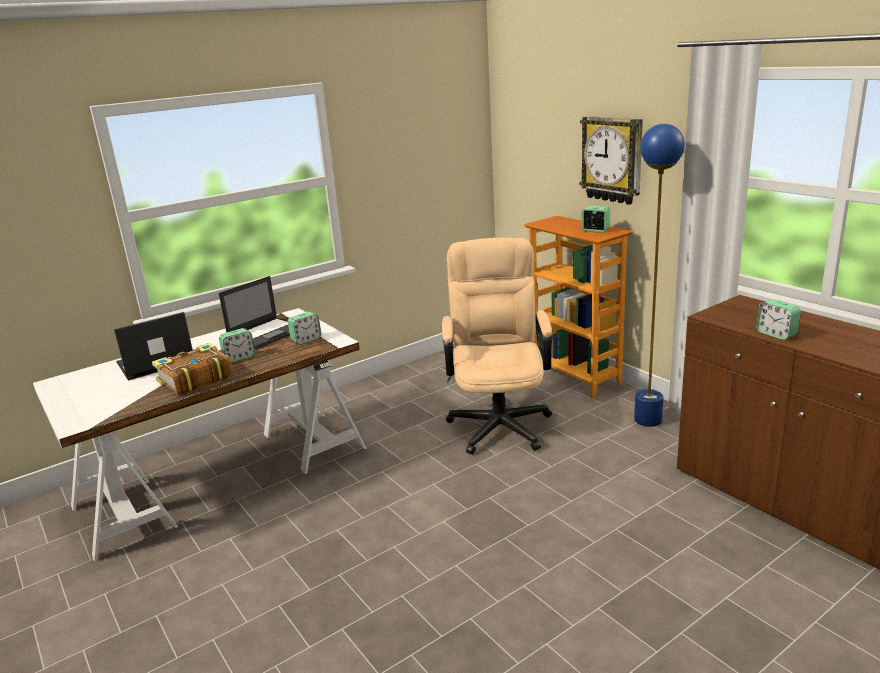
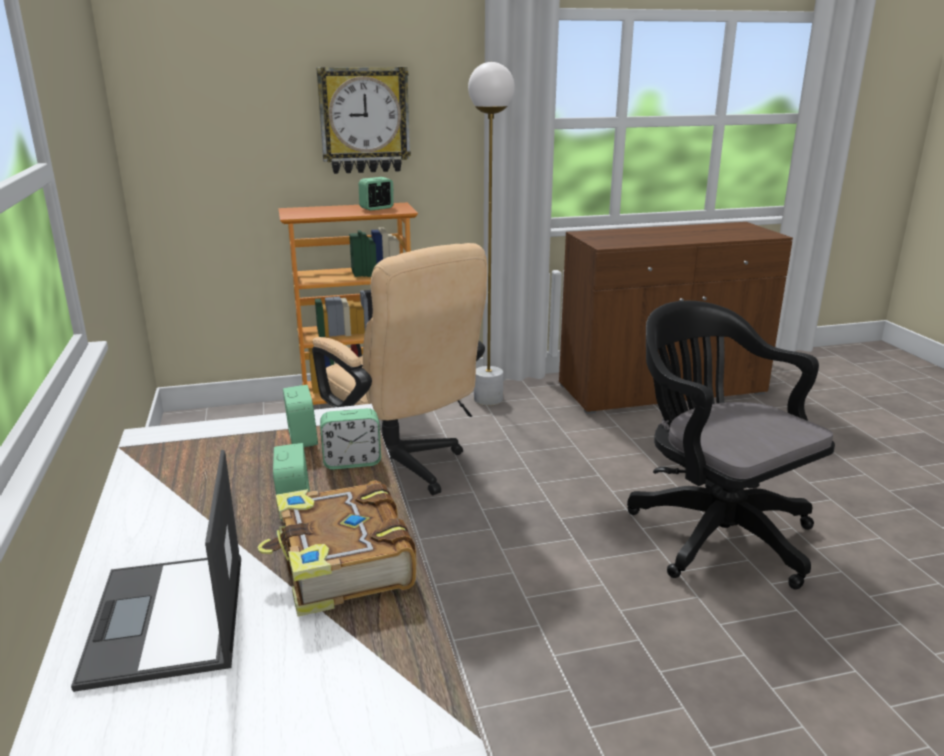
camera: 70 degrees left, 0 degrees up
laptop [219,276,290,349] -> none
beige office chair [442,238,552,455] -> beige office chair turned 150 degrees counterclockwise [312,243,487,495]
blue floor lamp [634,124,685,427] -> white floor lamp [468,62,515,406]
alarm clock [756,299,801,340] -> alarm clock moved to [320,408,381,470]
none -> black office chair [627,301,835,590]

